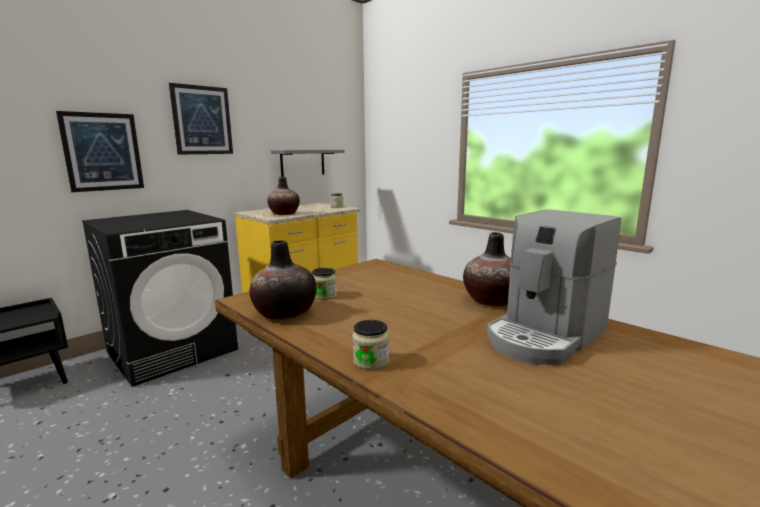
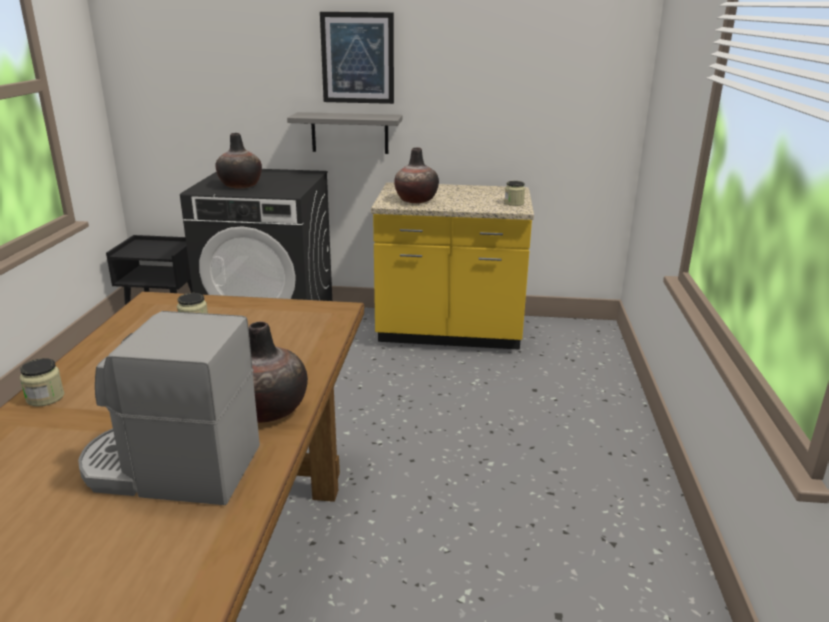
camera: 50 degrees right, 10 degrees up
picture [56,111,144,192] -> none
vase [249,240,316,320] -> vase moved to [216,133,262,189]
grey shelf [271,150,345,177] -> grey shelf moved to [287,112,403,154]

